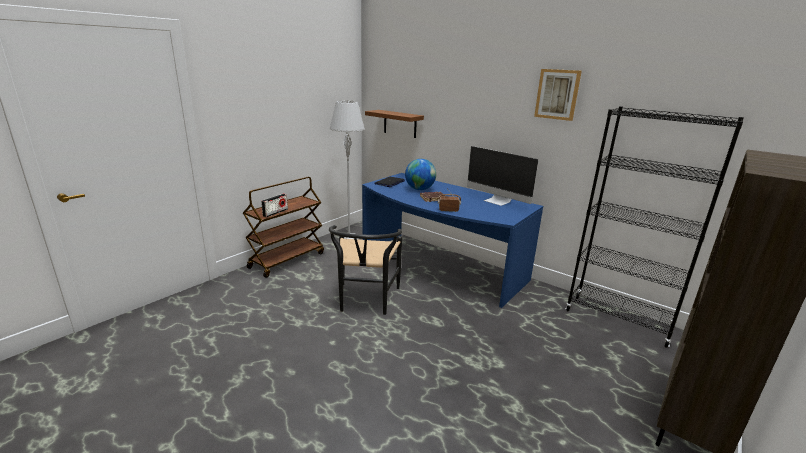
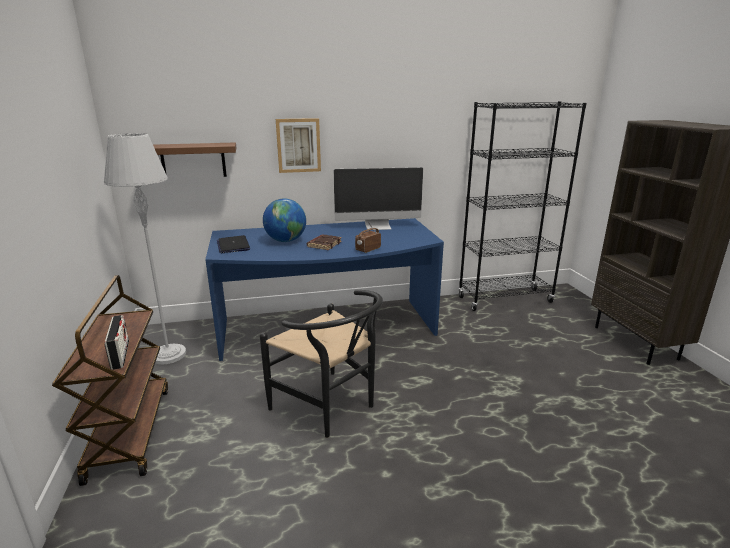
camera: 50 degrees left, 0 degrees up
picture [534,69,582,121] -> picture moved to [276,118,321,173]

